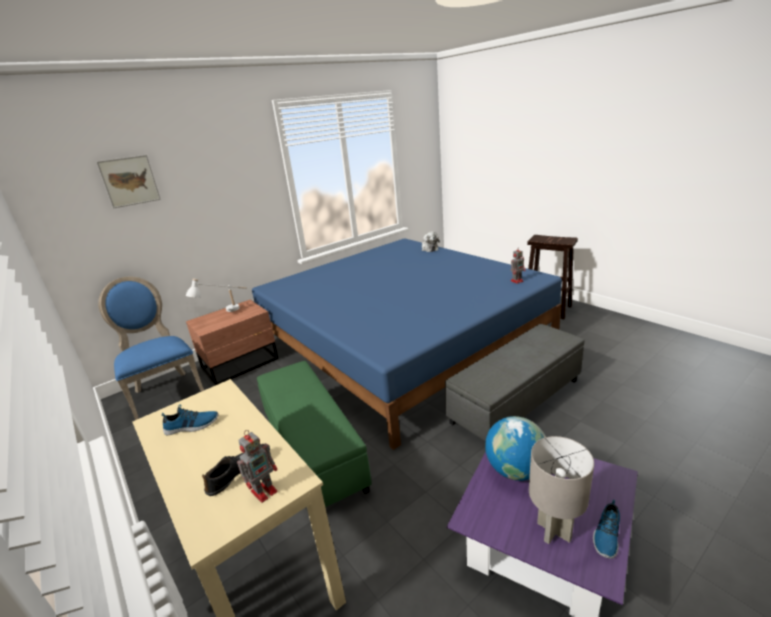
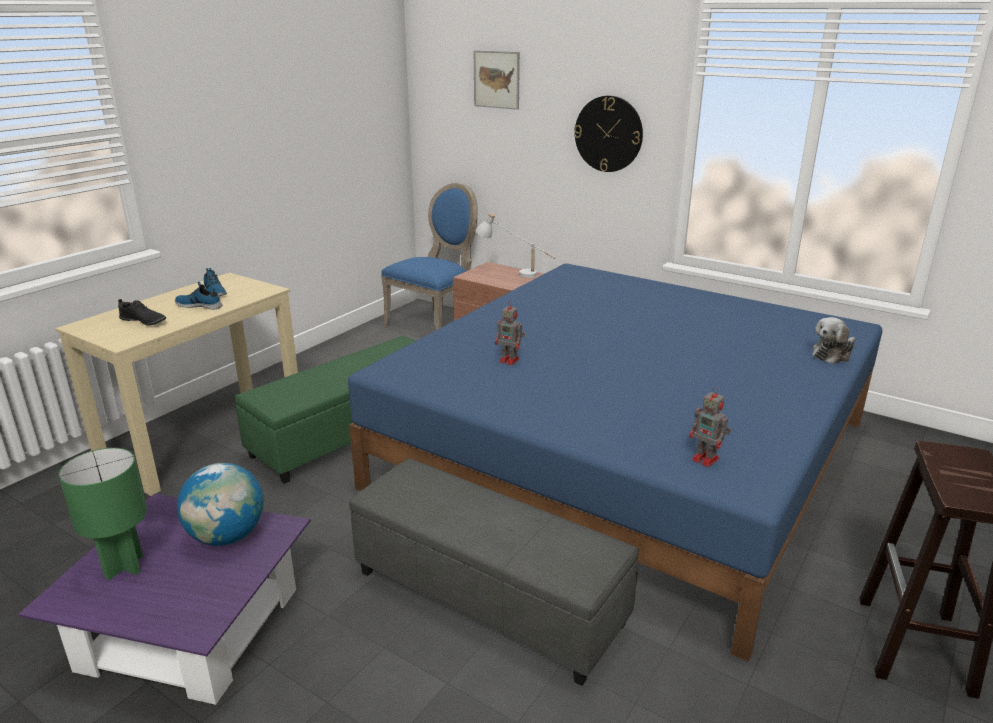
camera: 70 degrees right, 0 degrees up
toy robot [237,430,277,503] -> toy robot moved to [495,301,525,365]
grey table lamp [529,436,594,544] -> green table lamp [59,448,147,580]
shoe [593,500,620,559] -> shoe moved to [175,282,222,310]
none -> wall clock [574,95,643,172]

